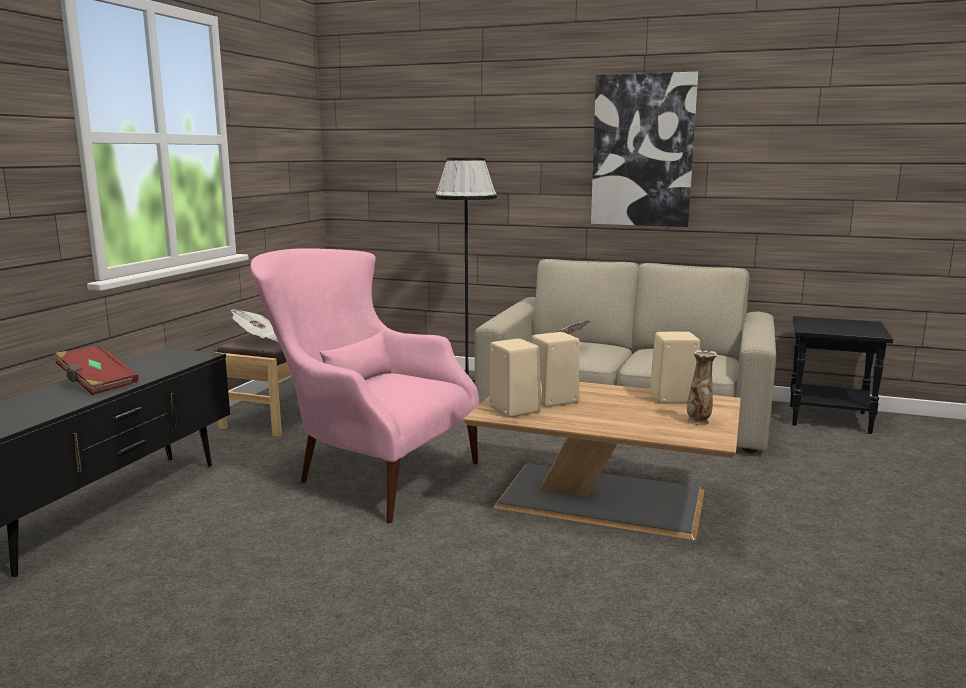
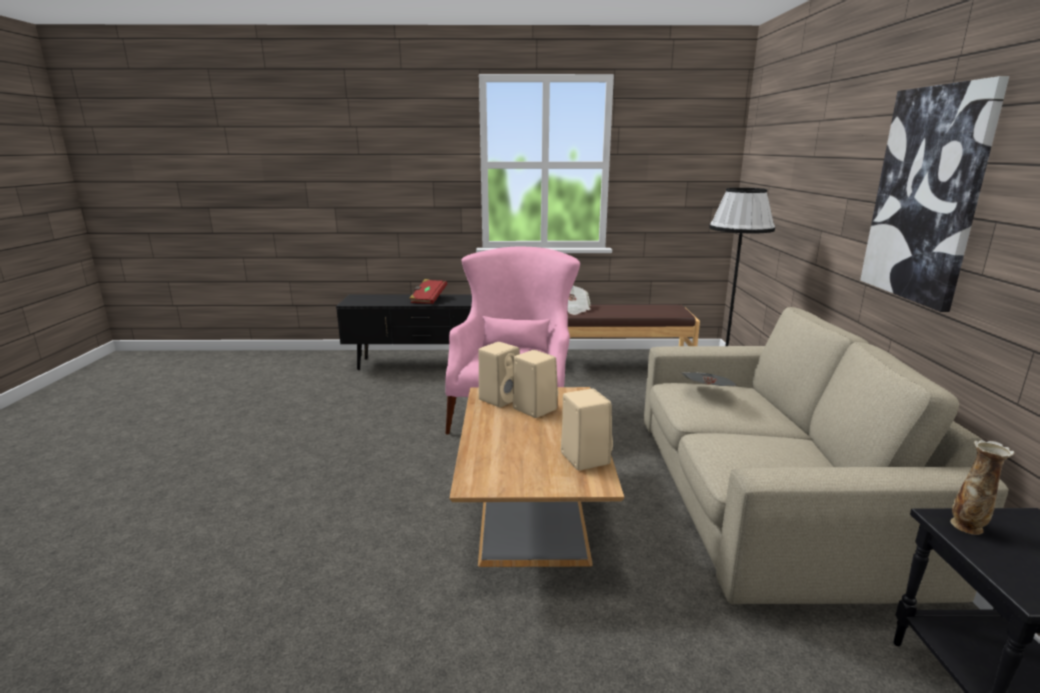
camera: 70 degrees right, 5 degrees up
vase [687,350,718,425] -> vase moved to [950,440,1014,535]

